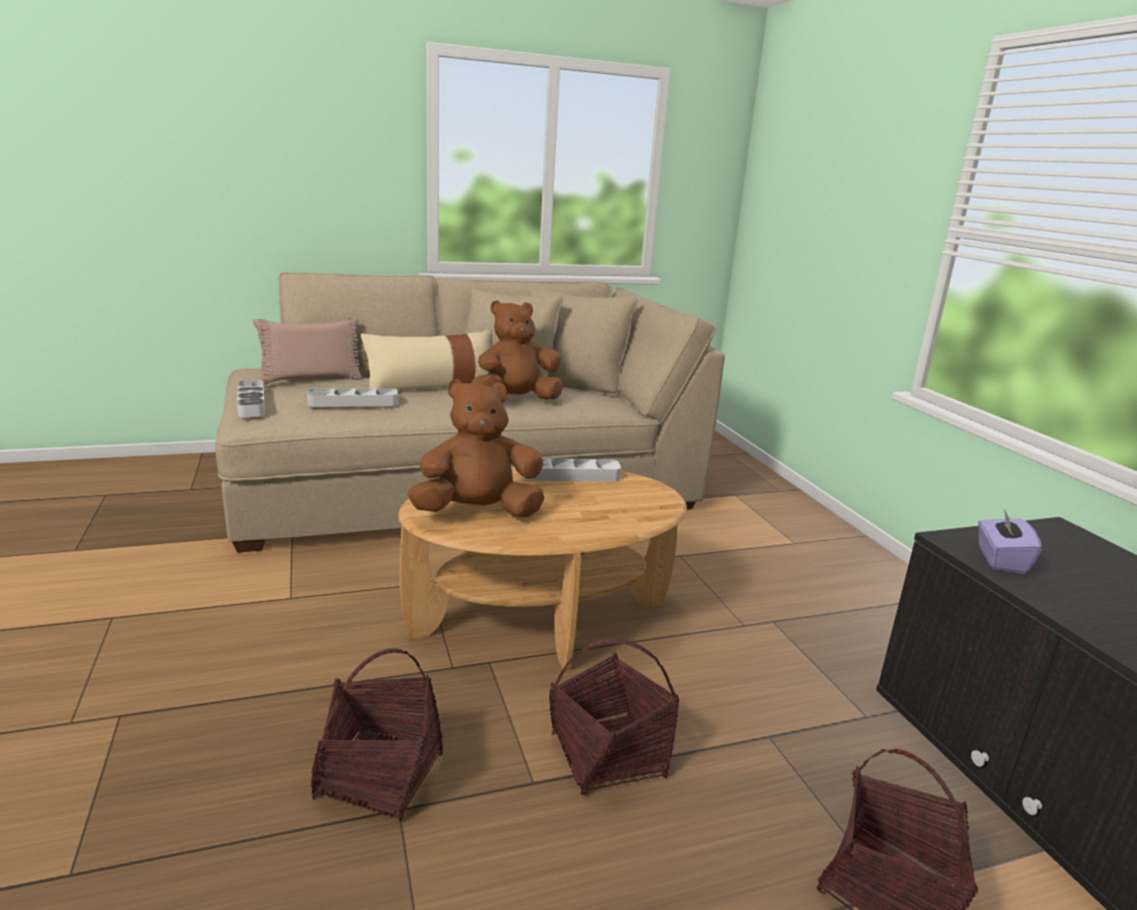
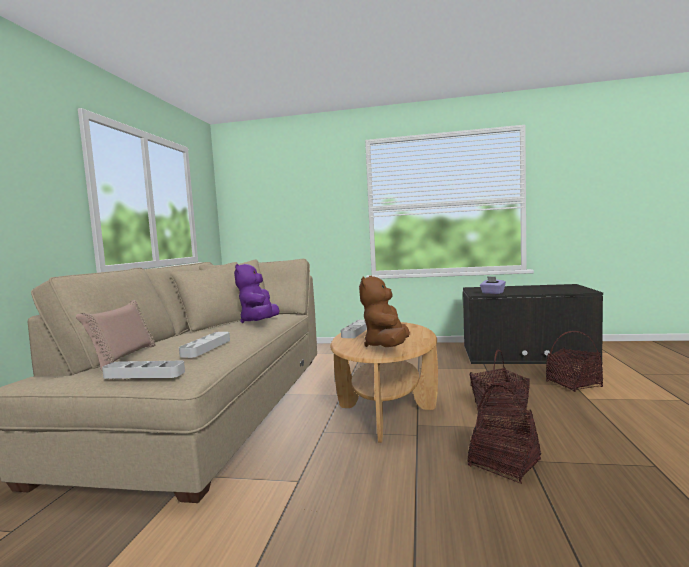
camera: 60 degrees left, 15 degrees down
beige pillow [361,330,491,391] -> none
brown plush toy [471,300,563,399] -> purple plush toy [234,264,280,323]

